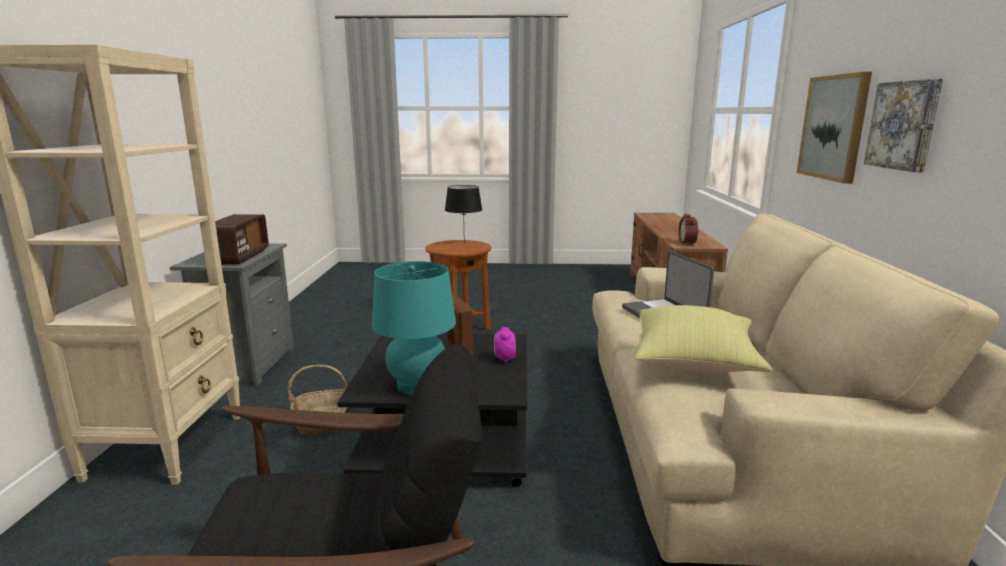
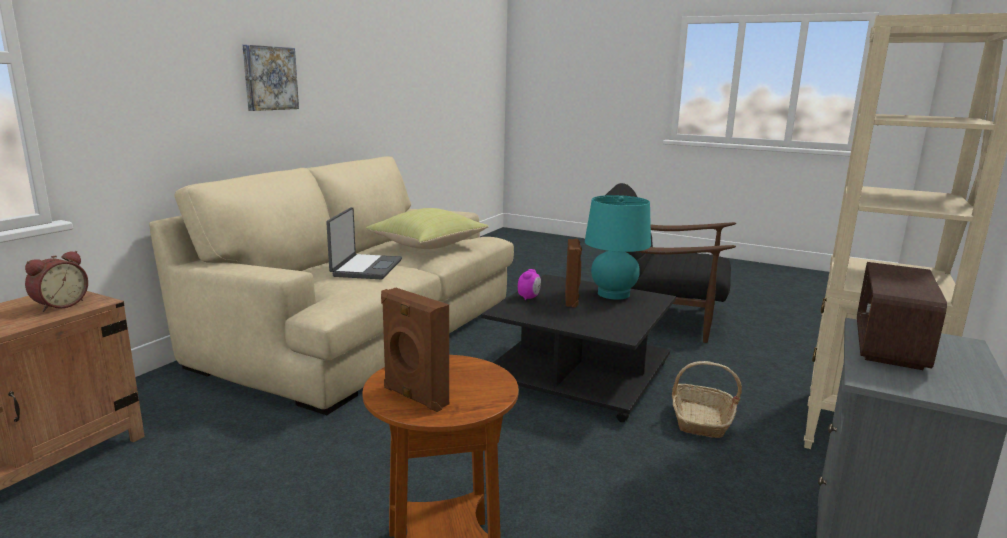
camera: 155 degrees left, 0 degrees up
black table lamp [445,185,482,243] -> brown speaker [381,288,449,412]
picture [797,72,872,184] -> none

